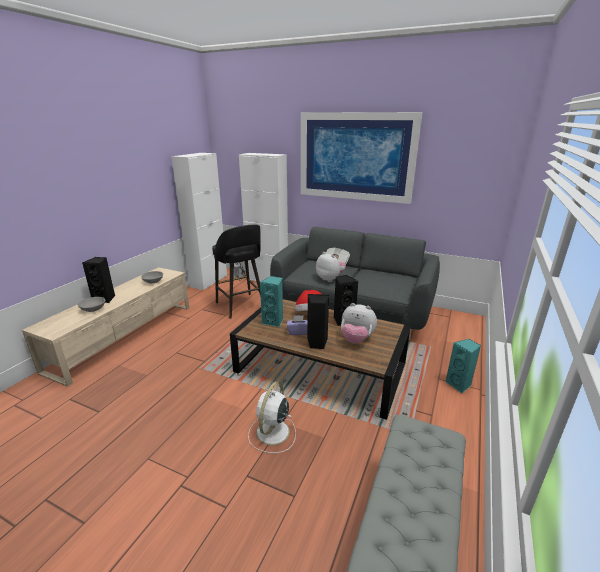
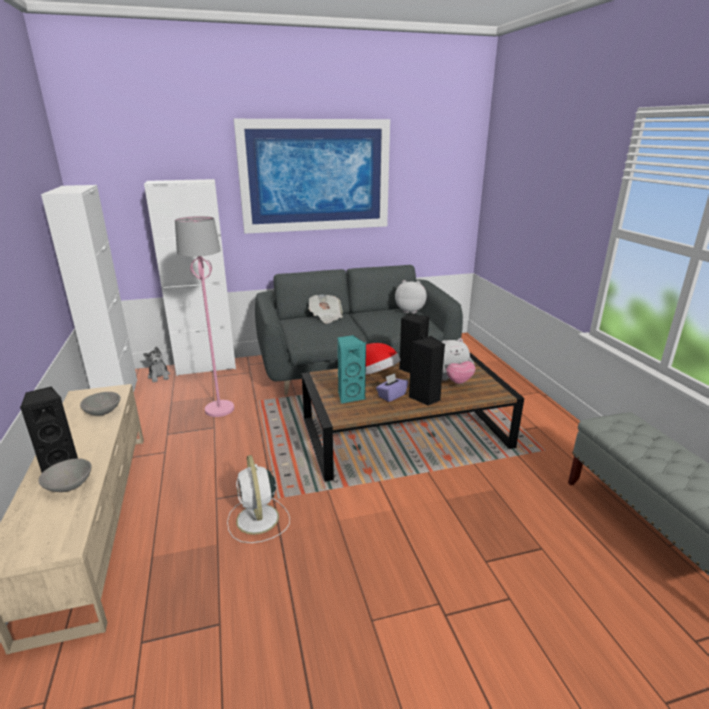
camera: 40 degrees left, 0 degrees up
black stool [212,225,261,319] -> pink floor lamp [175,216,234,417]
white fan [248,382,296,453] -> white fan moved to [227,455,290,543]
plush toy [316,252,346,282] -> plush toy moved to [395,280,427,314]
turquoise speaker [446,339,481,393] -> none

